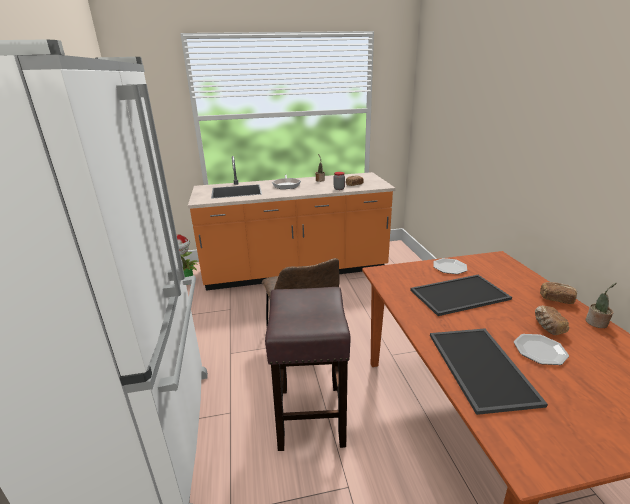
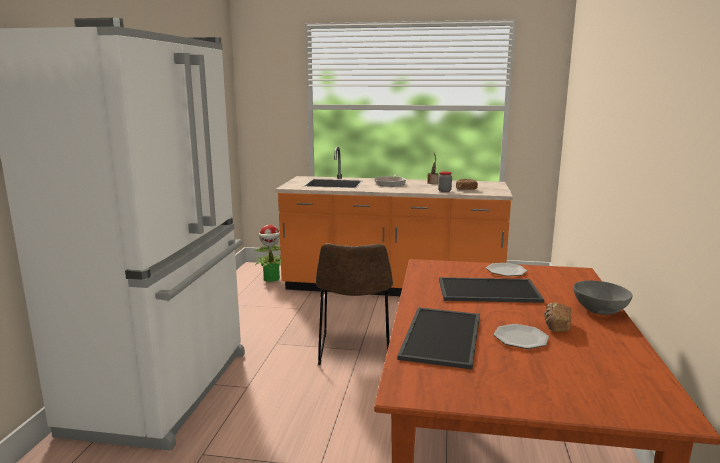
camera: 20 degrees right, 10 degrees down
brown stool [265,287,351,451] -> none
bread [540,282,577,304] -> grey bowl [573,281,633,315]
potted plant [586,282,617,328] -> none

